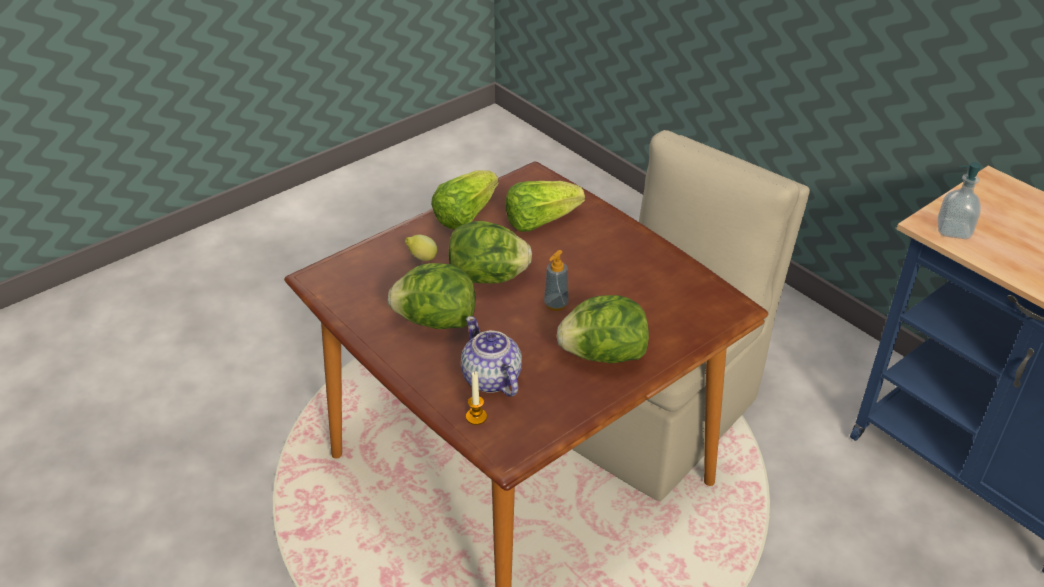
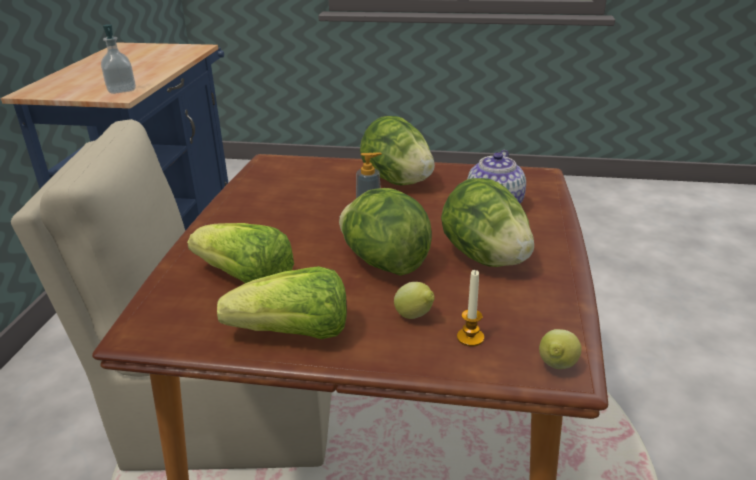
camera: 130 degrees left, 10 degrees down
candle [466,372,487,425] -> candle moved to [457,270,484,347]
none -> lemon [539,329,581,369]

